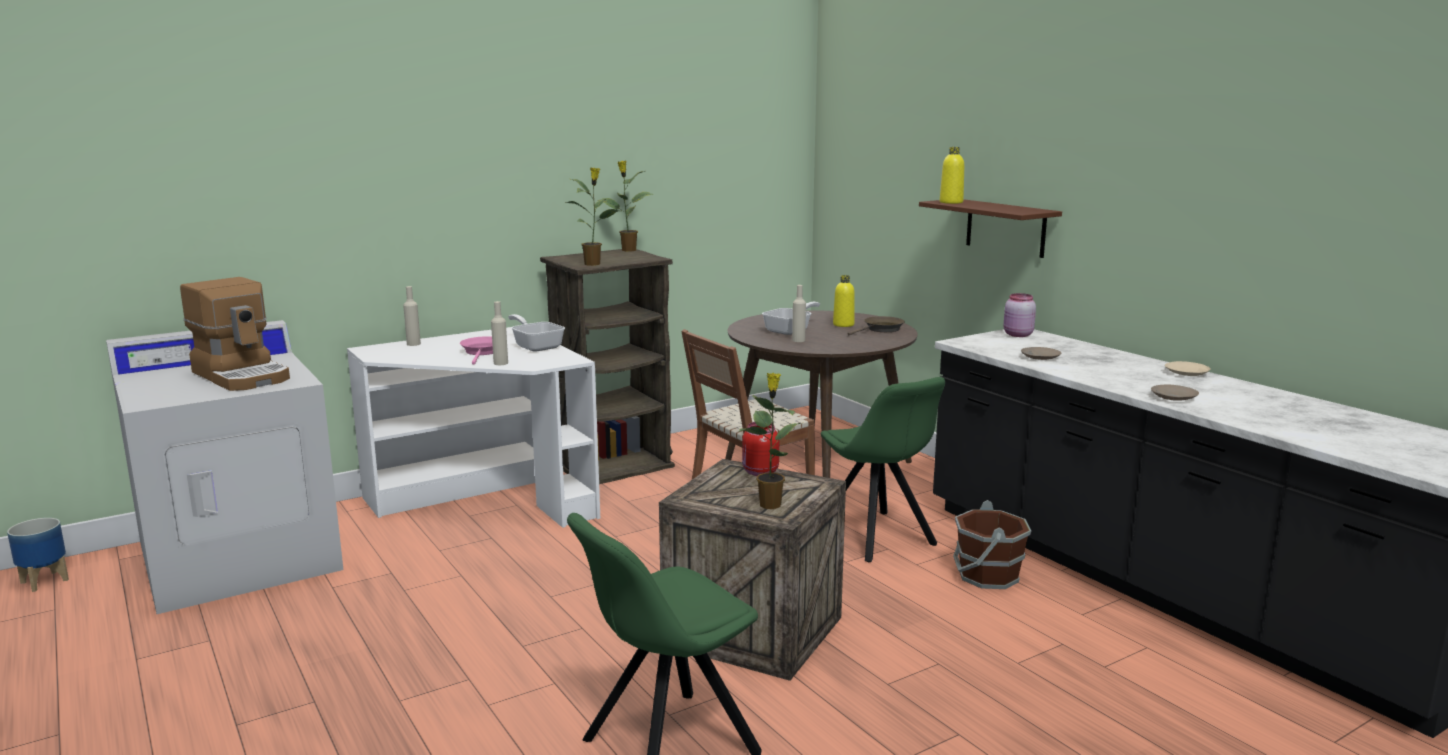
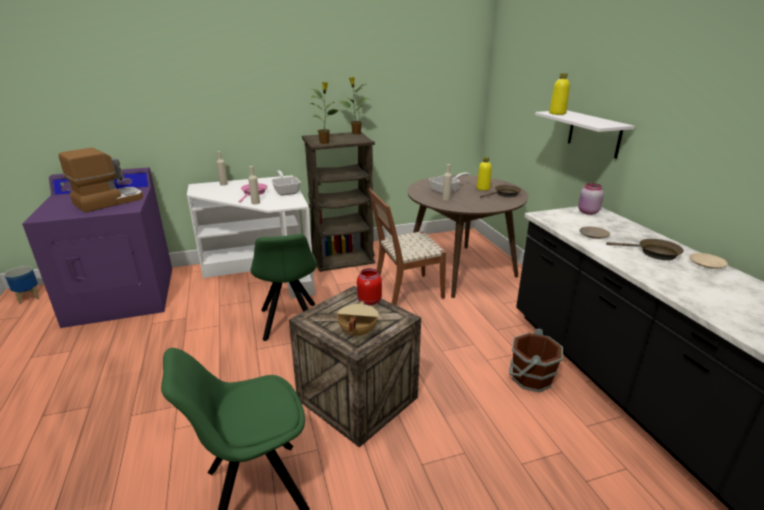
camera: 15 degrees right, 10 degrees up
white washing machine [106,320,343,614] -> purple washing machine [22,167,172,328]
coffee machine [180,277,290,391] -> coffee machine turned 105 degrees counterclockwise [59,148,143,213]
potted plant [738,373,801,509] -> beige cooking pot [337,301,379,338]
green chair [821,377,945,562] -> green chair moved to [250,234,317,341]
brown shelf [919,199,1062,258] -> white shelf [535,110,635,159]
beige plate [1151,385,1199,400] -> none
none -> brown frying pan [606,239,684,260]

